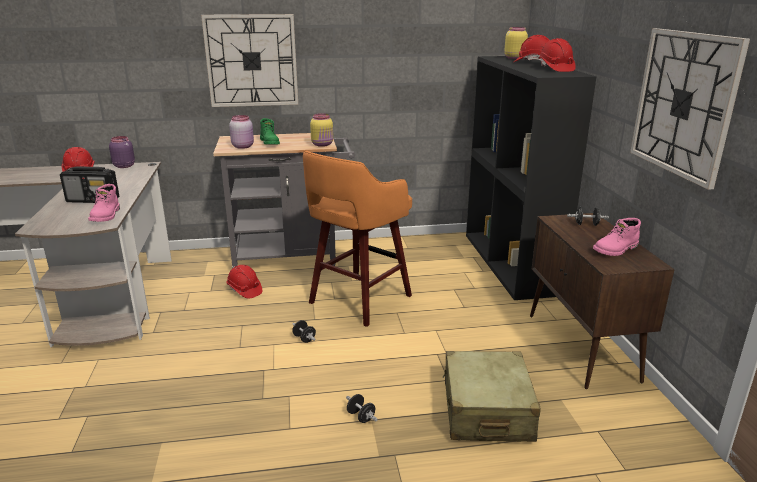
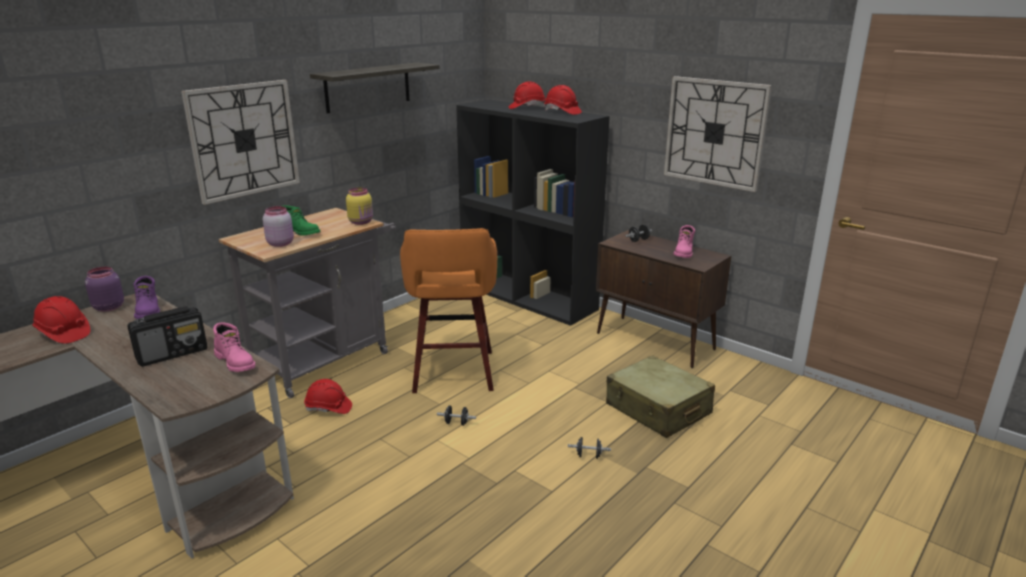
camera: 40 degrees left, 0 degrees up
yellow jar [504,27,528,59] -> none
none -> purple boot [133,276,160,319]
none -> shelf [310,63,440,113]

